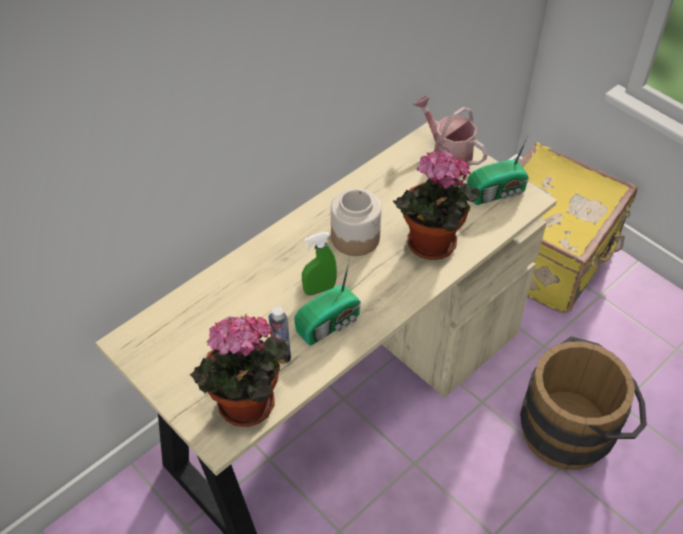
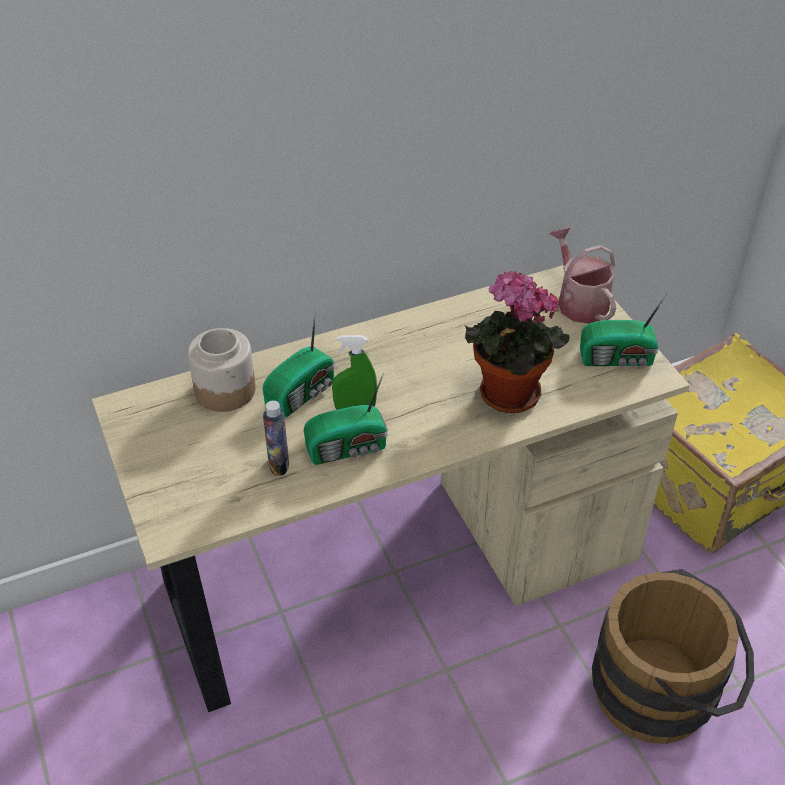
camera: 20 degrees right, 5 degrees down
potted plant [190,314,288,427] -> none
jar [331,189,382,256] -> jar moved to [188,328,256,412]
none -> radio [262,311,335,418]

